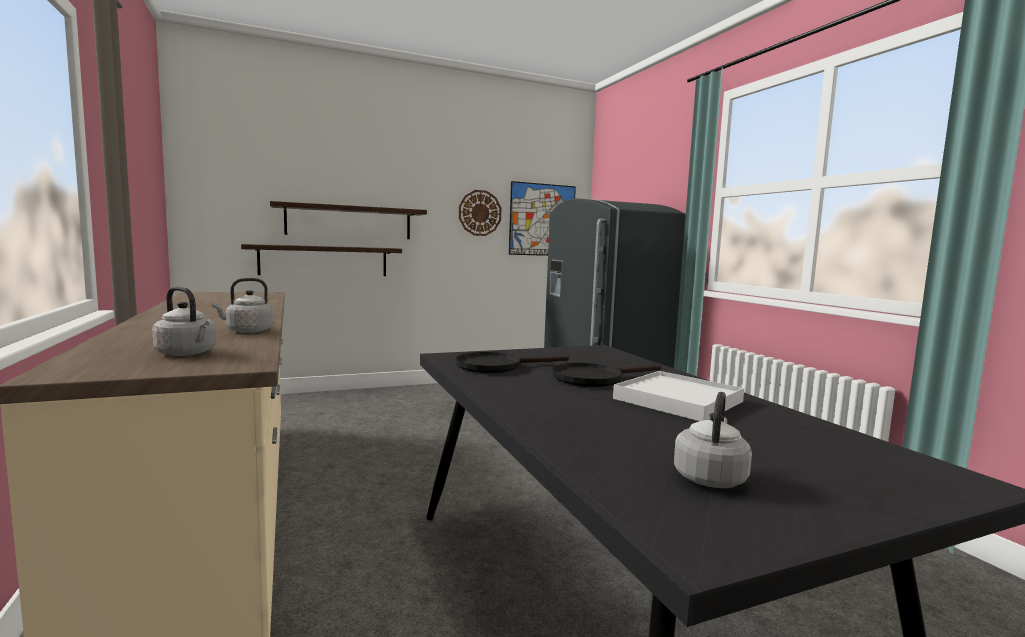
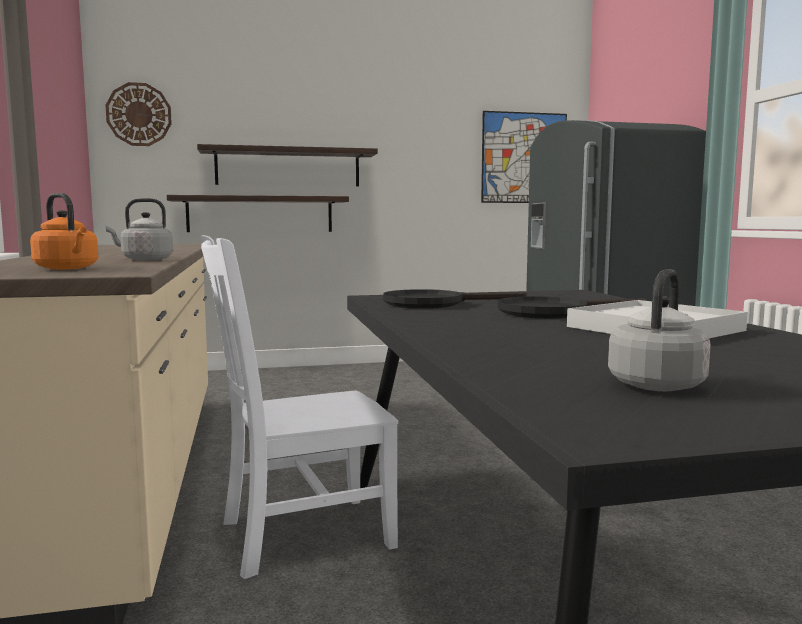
camera: 10 degrees right, 0 degrees up
grey kettle [152,287,216,356] -> orange kettle [30,193,98,270]
wall clock [459,190,502,236] -> wall clock moved to [105,82,172,146]
none -> white chair [200,235,398,579]

